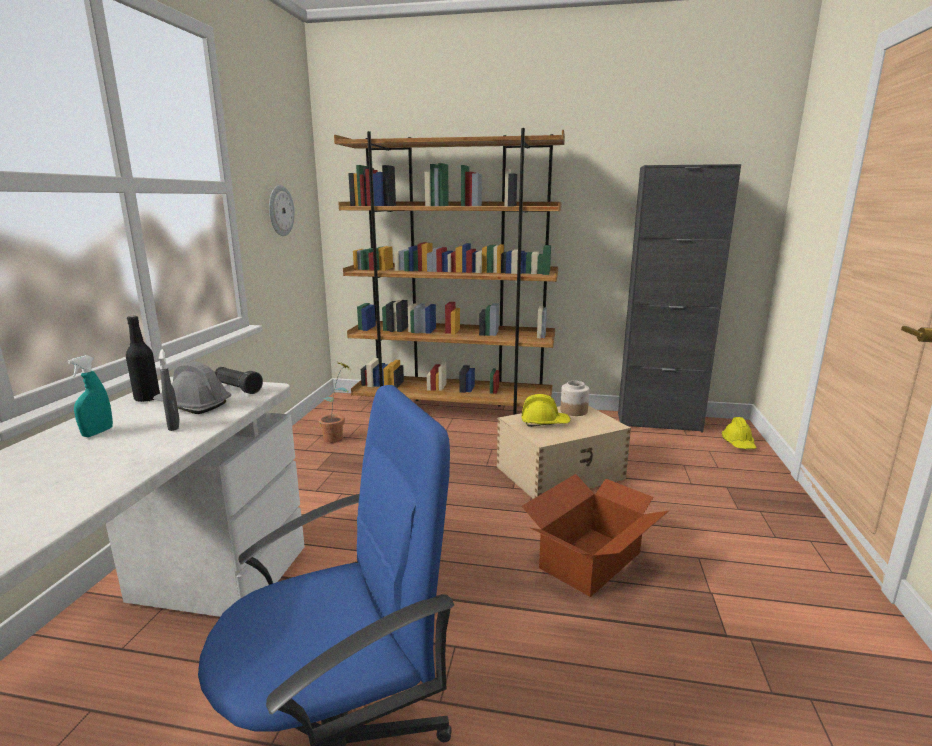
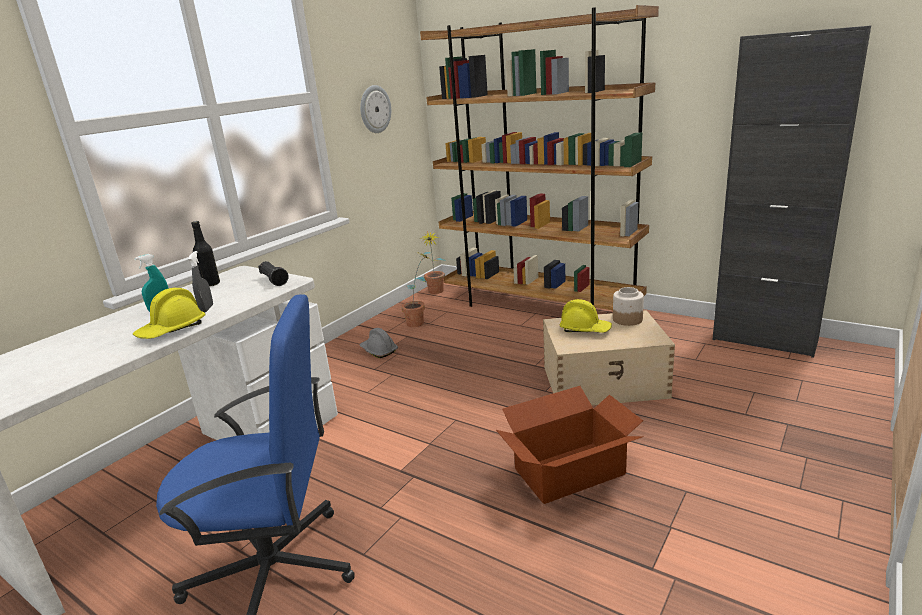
camera: 25 degrees right, 5 degrees up
grey hard hat [153,361,231,414] -> grey hard hat moved to [359,328,398,358]
yellow hard hat [722,417,757,449] -> yellow hard hat moved to [133,288,205,339]
none -> potted plant [419,231,446,294]

